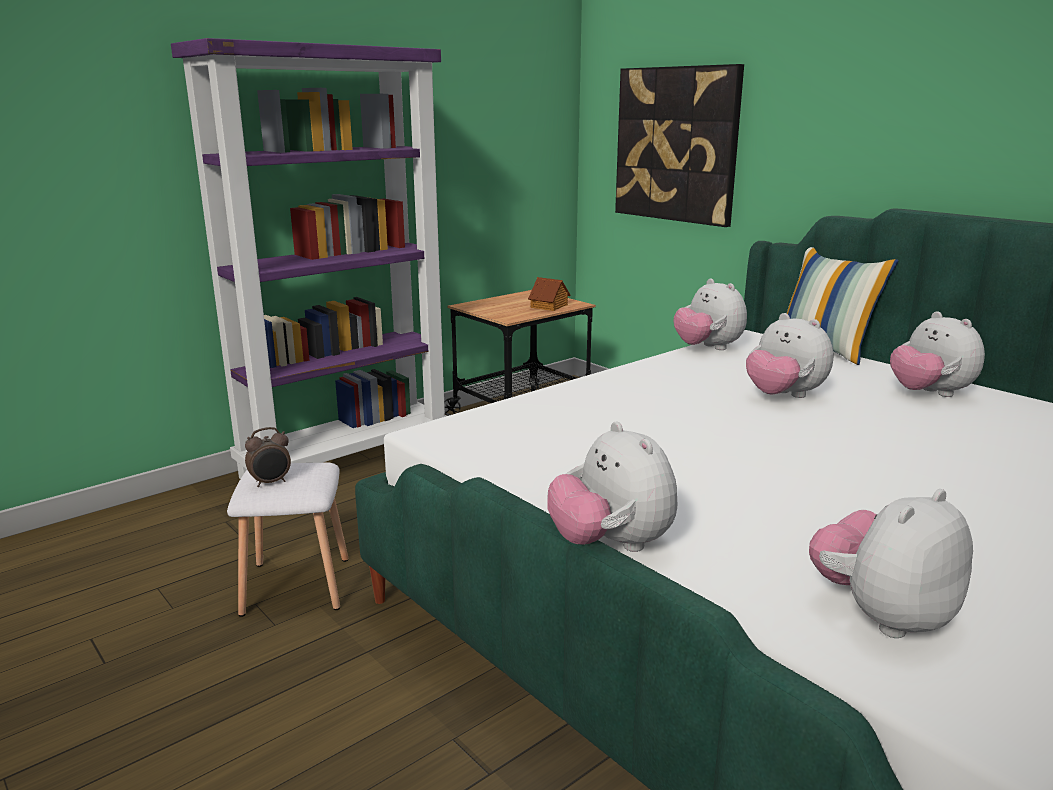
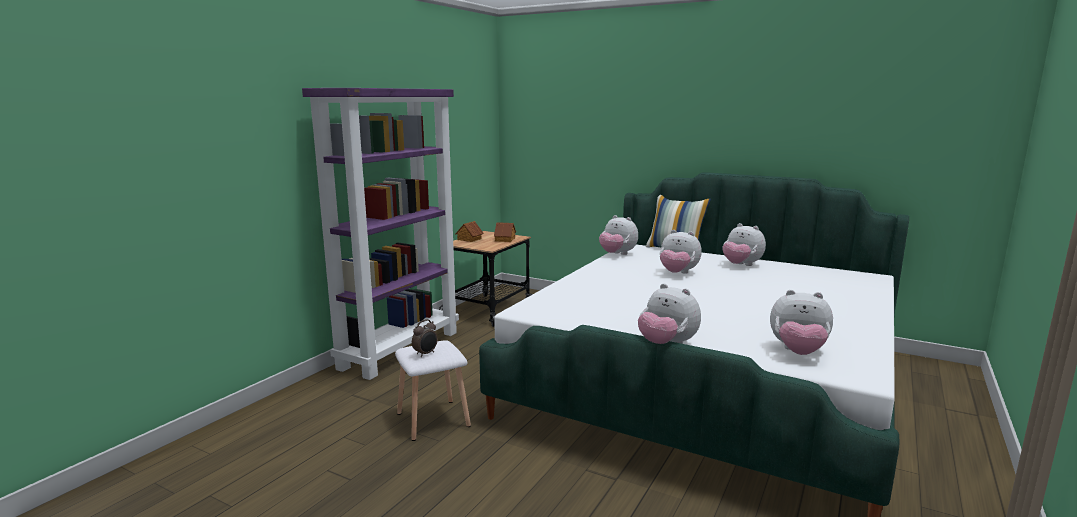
camera: 20 degrees left, 5 degrees down
picture [615,64,744,227] -> none
plush toy [809,489,973,638] -> plush toy turned 105 degrees counterclockwise [770,290,833,355]
none -> toy house [455,221,484,242]

